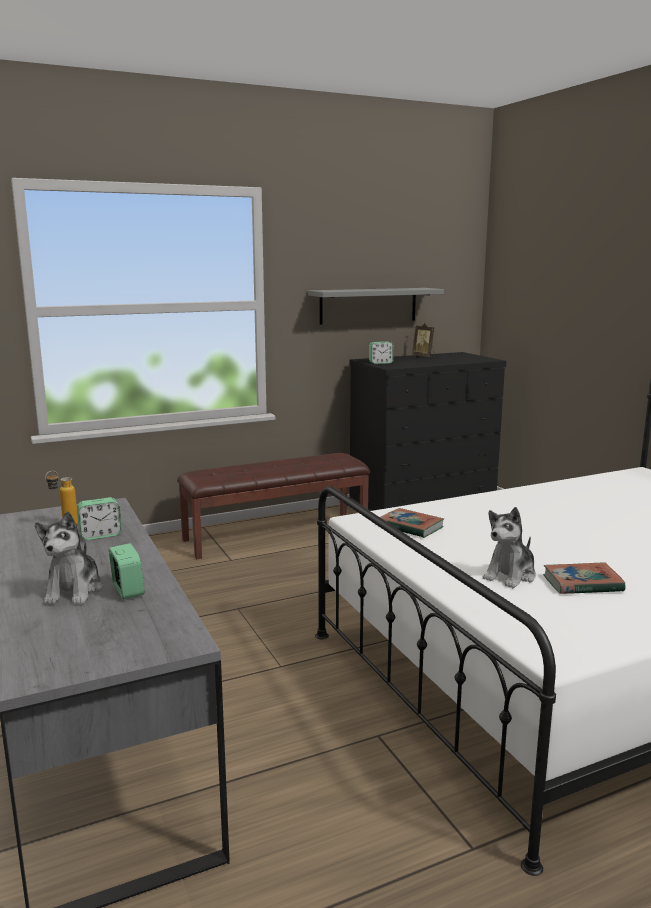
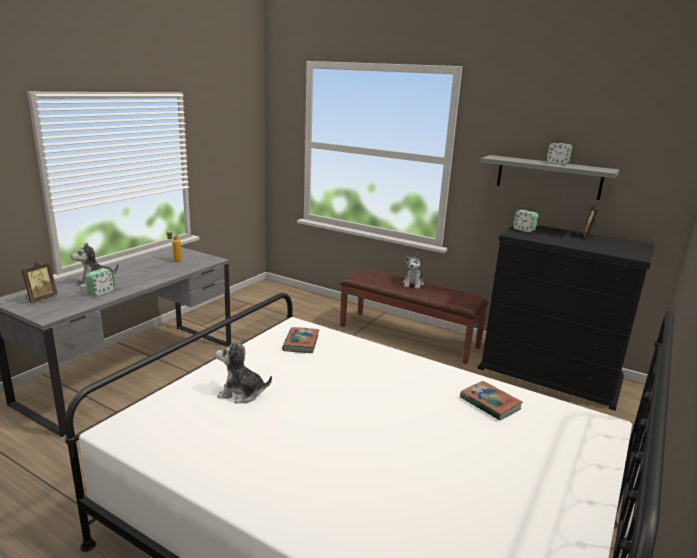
camera: 55 degrees right, 5 degrees up
alarm clock [77,497,122,540] -> alarm clock moved to [546,143,572,165]
book [543,562,625,594] -> book moved to [460,381,523,421]
none -> picture frame [21,262,58,303]
none -> plush toy [403,253,424,289]

